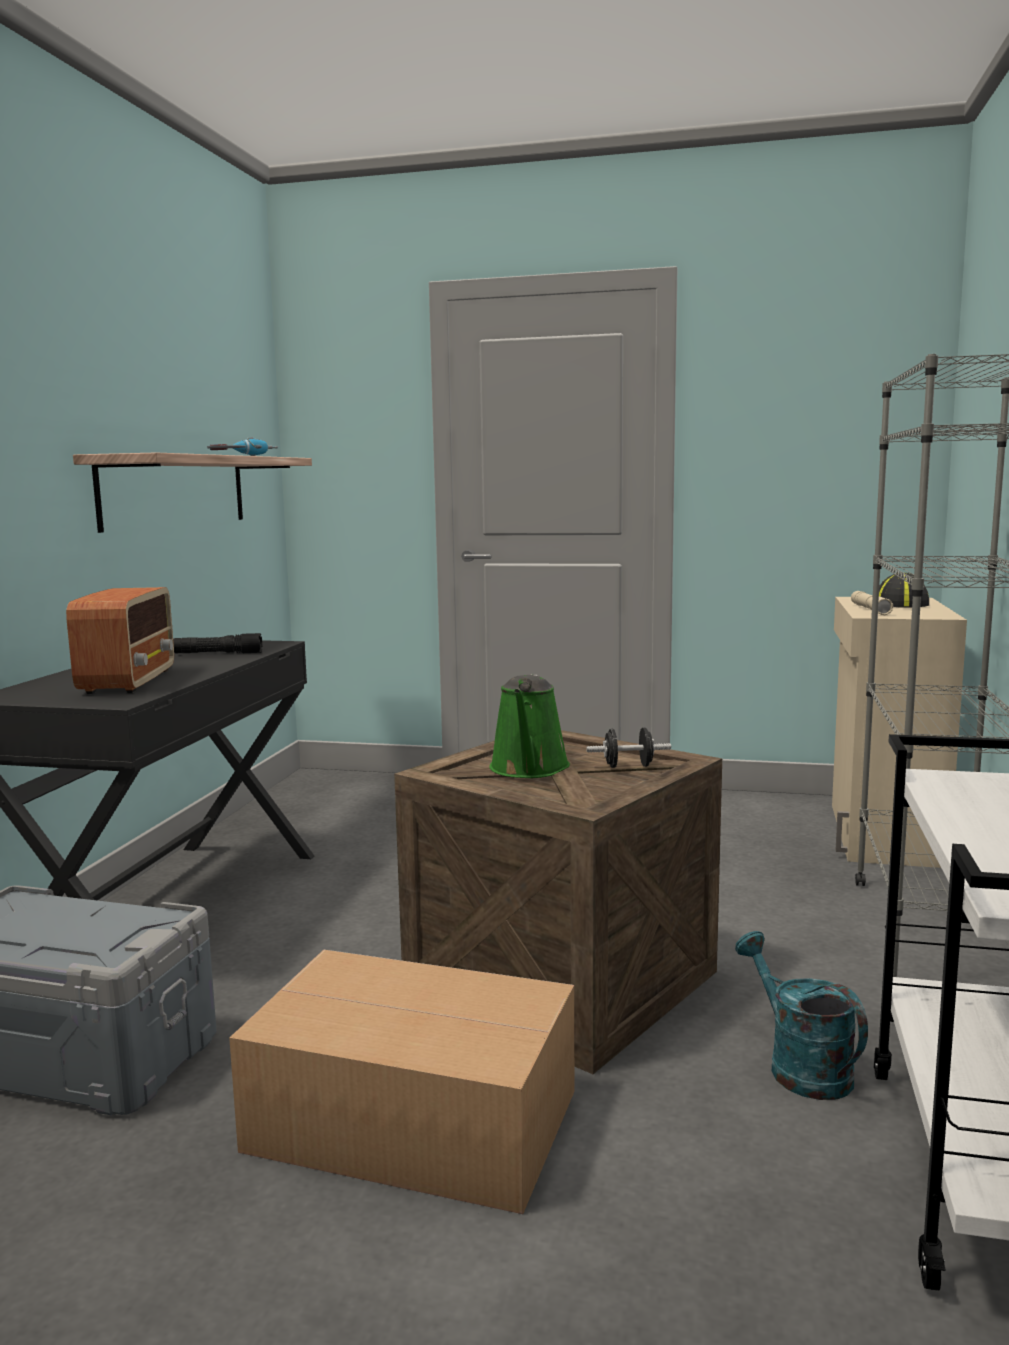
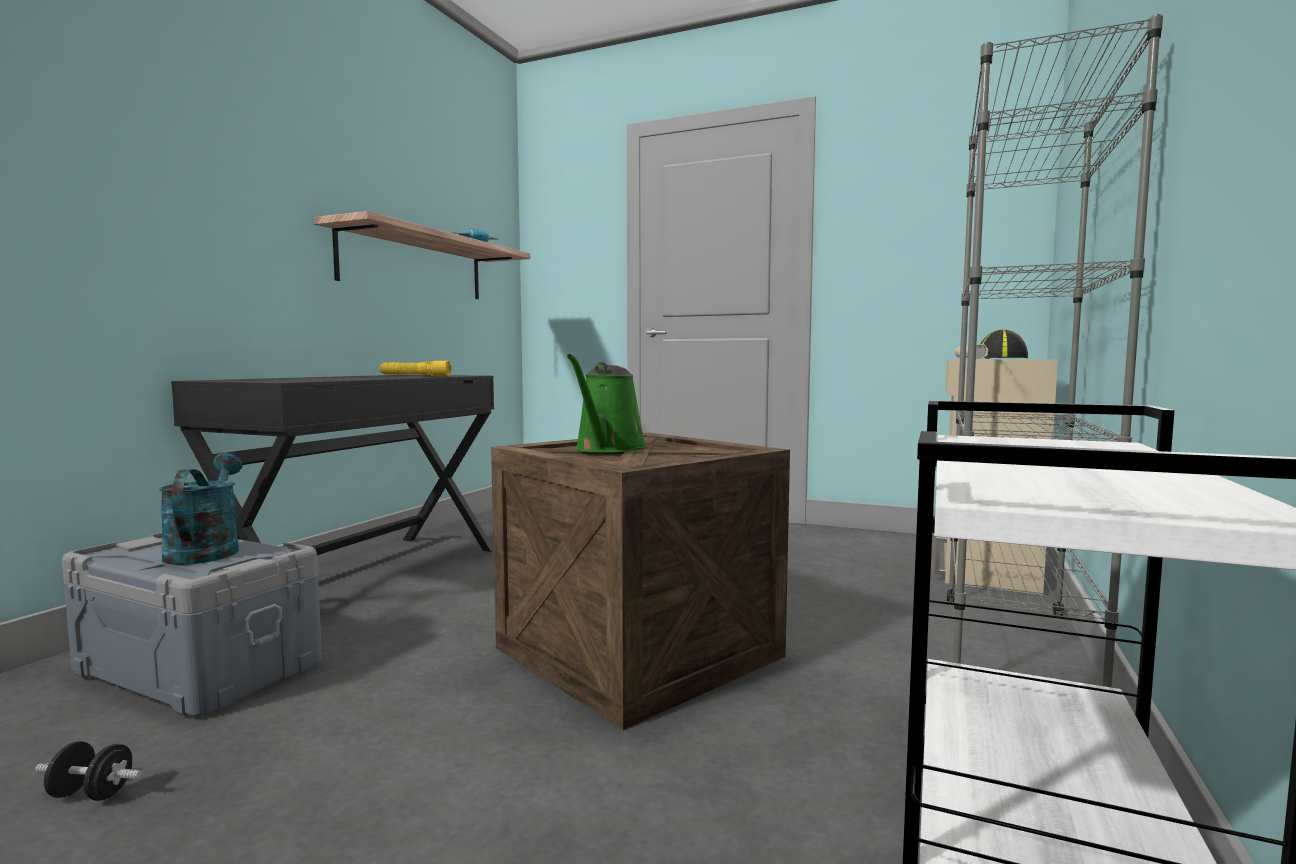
camera: 10 degrees right, 5 degrees down
radio [66,587,174,694] -> none
black flashlight [173,633,263,653] -> yellow flashlight [380,361,452,376]
cardboard box [229,950,574,1214] -> none
black dumbbell [586,728,671,768] -> black dumbbell moved to [35,741,142,801]
turquoise watering can [735,931,868,1100] -> turquoise watering can moved to [159,453,243,565]

